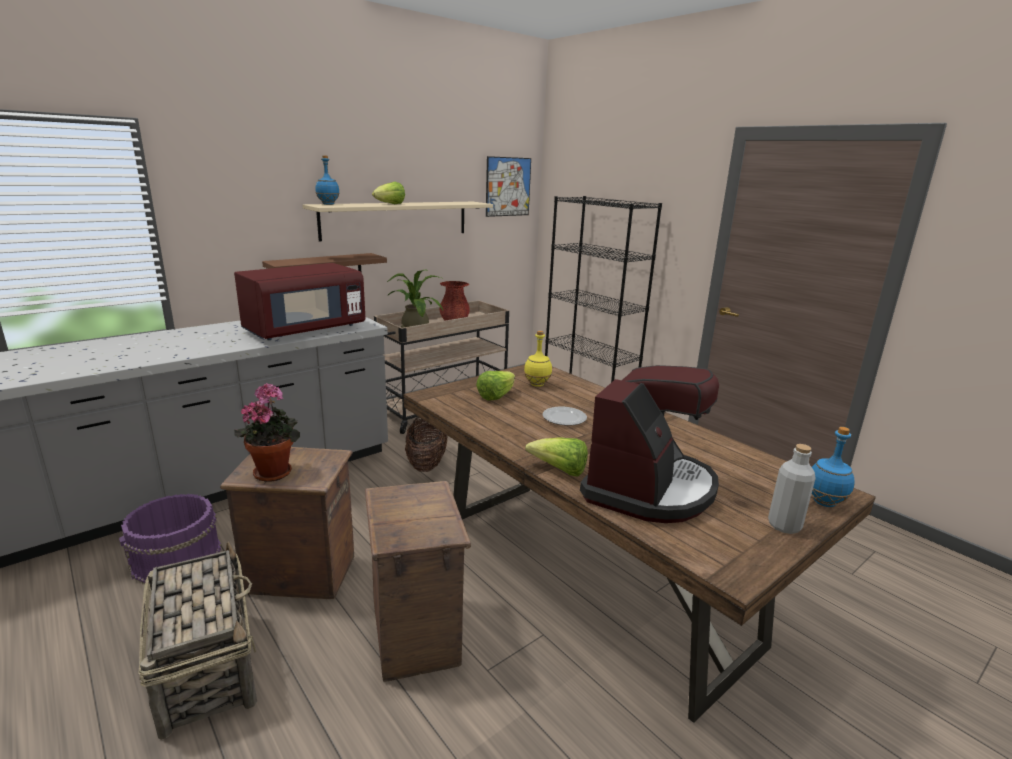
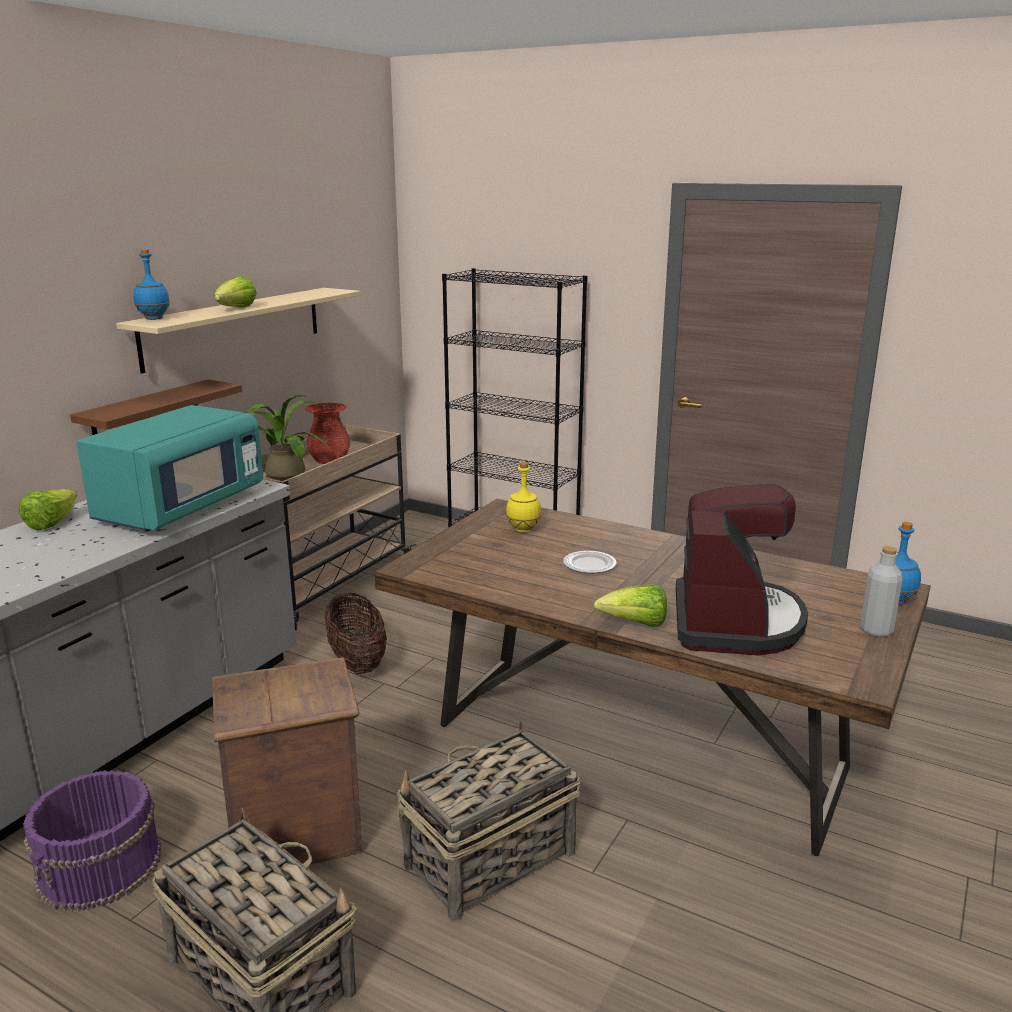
camera: 20 degrees left, 0 degrees up
red microwave [234,263,366,340] -> turquoise microwave [76,405,263,531]
potted plant [234,383,300,482] -> none
crate [365,481,471,682] -> basket [397,721,580,921]
lettuce [476,371,515,401] -> lettuce moved to [19,489,77,530]
picture [486,156,531,217] -> none

